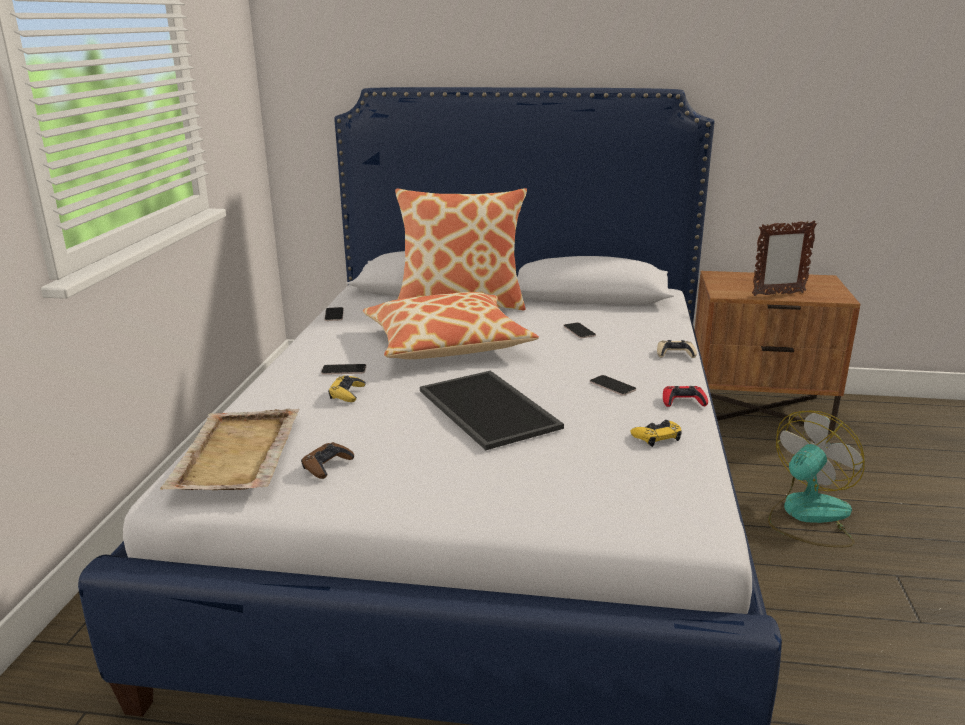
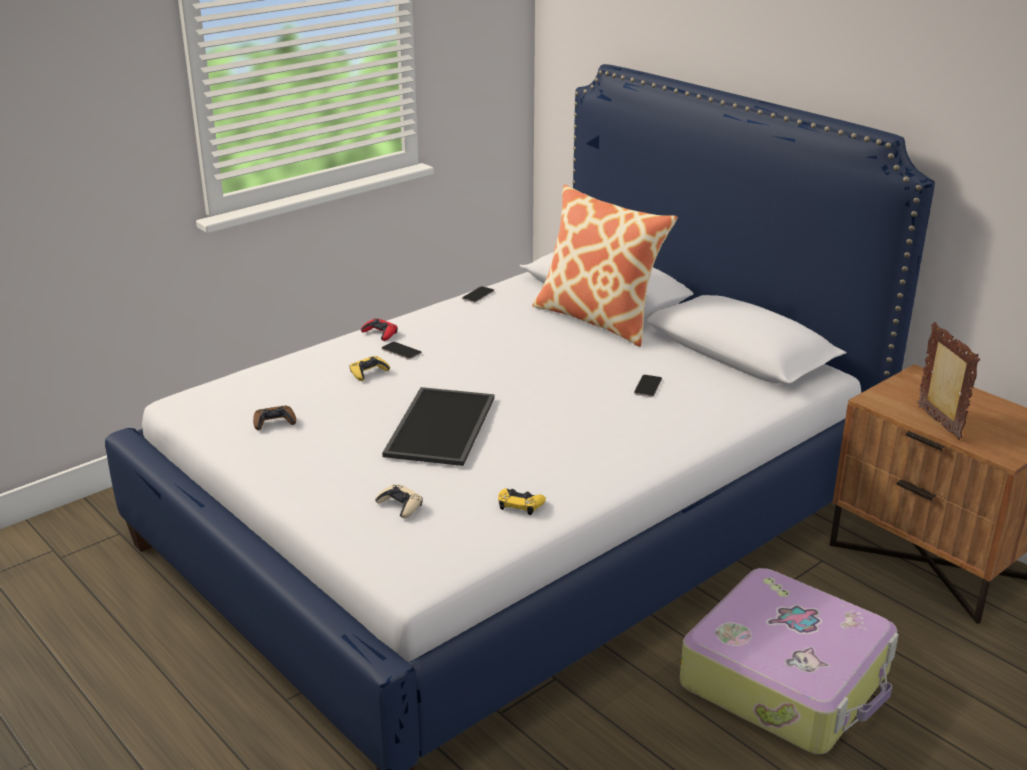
camera: 40 degrees right, 5 degrees up
beige tray [160,409,299,490] -> none
pillow [363,292,539,359] -> none
phone [590,375,636,396] -> none
beige game controller [657,340,697,358] -> beige game controller moved to [375,484,423,518]
red game controller [663,386,708,407] -> red game controller moved to [361,319,398,341]
picture frame [752,220,817,296] -> picture frame turned 135 degrees counterclockwise [917,322,980,440]
fan [768,411,865,547] -> suitcase [680,568,899,754]

